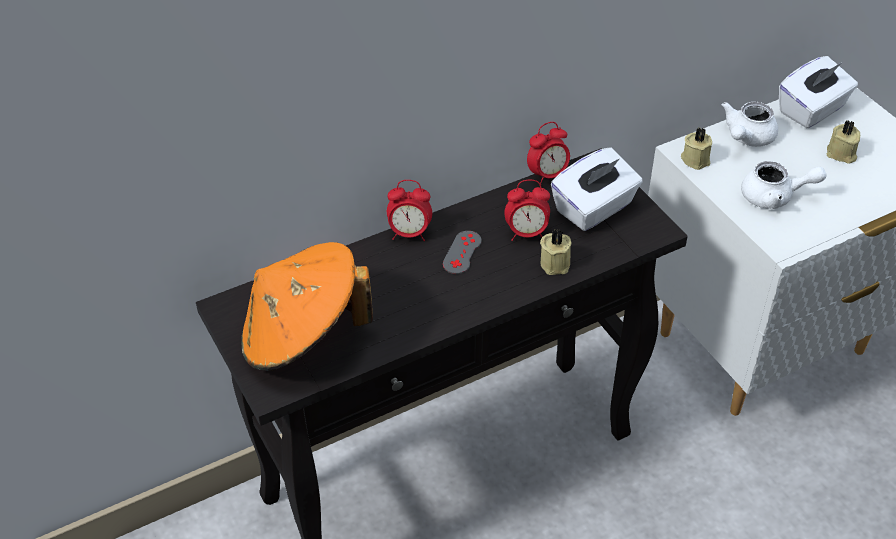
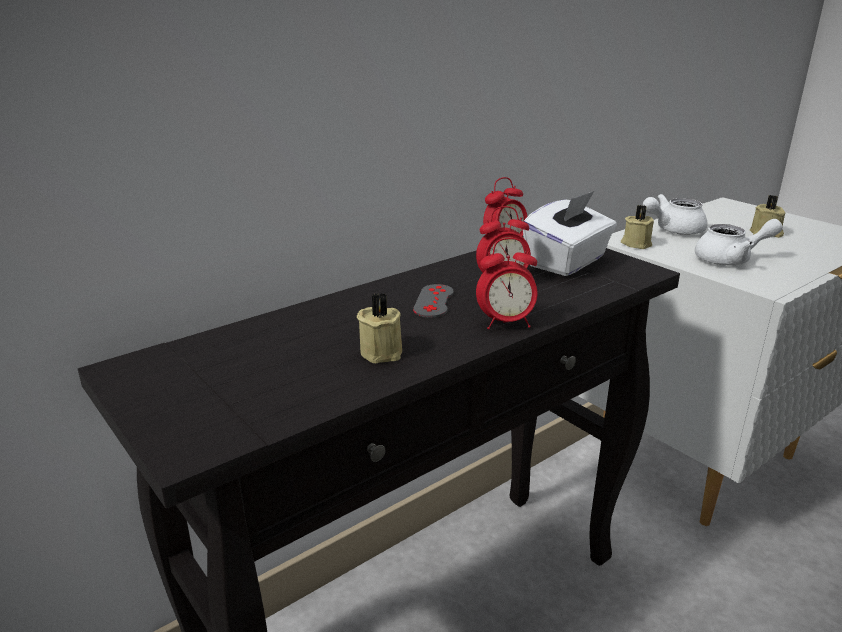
camera: 10 degrees left, 20 degrees down
orange hat [241,242,373,371] -> none
alarm clock [387,180,432,241] -> alarm clock moved to [476,238,538,329]
beige candle [540,229,571,275] -> beige candle moved to [357,293,402,363]
white teapot [722,102,778,147] -> white teapot turned 45 degrees clockwise [643,194,707,235]
white tissue box [779,56,858,128] -> none

